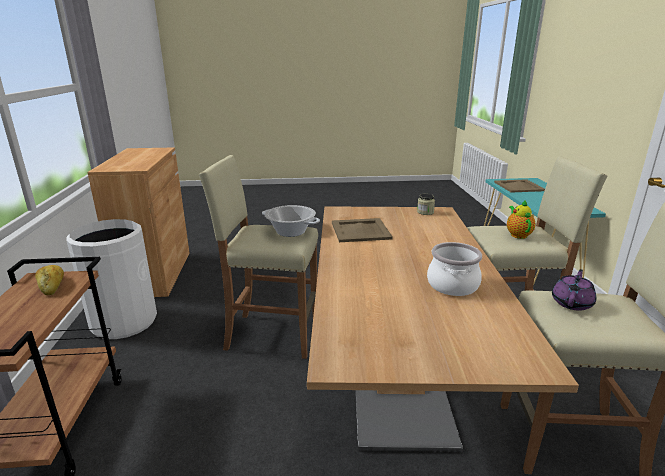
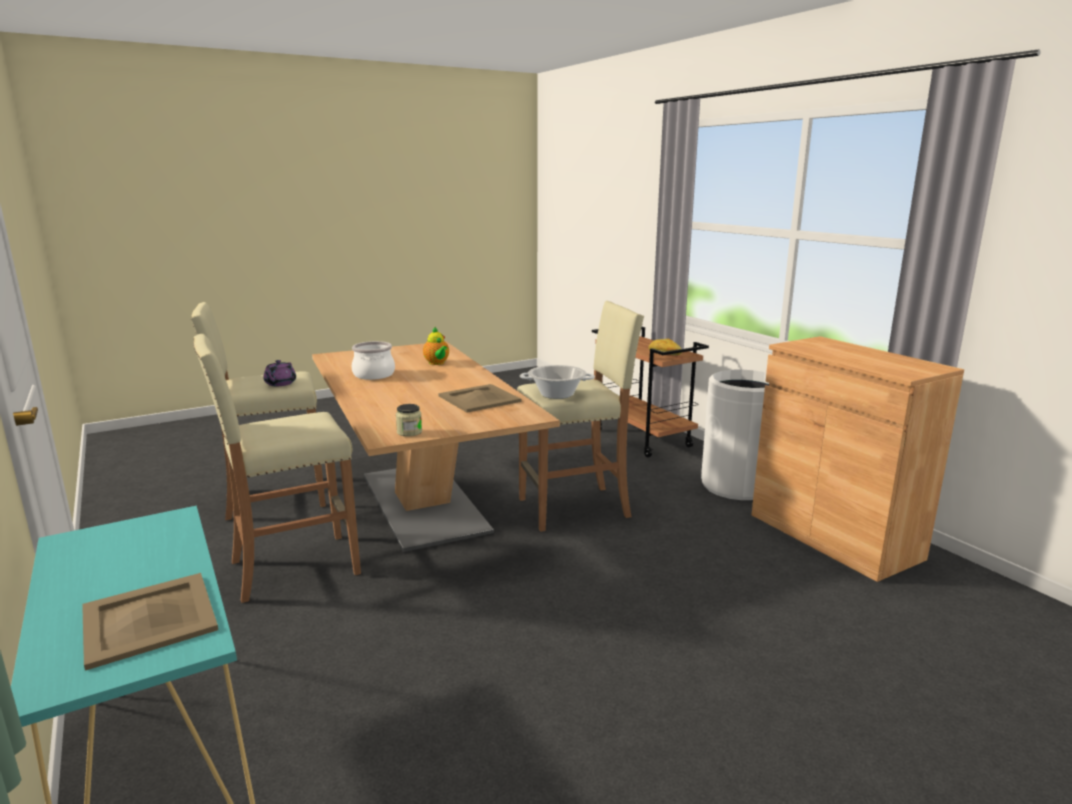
camera: 155 degrees right, 5 degrees down
teapot [507,201,535,239] -> teapot moved to [423,327,449,365]

